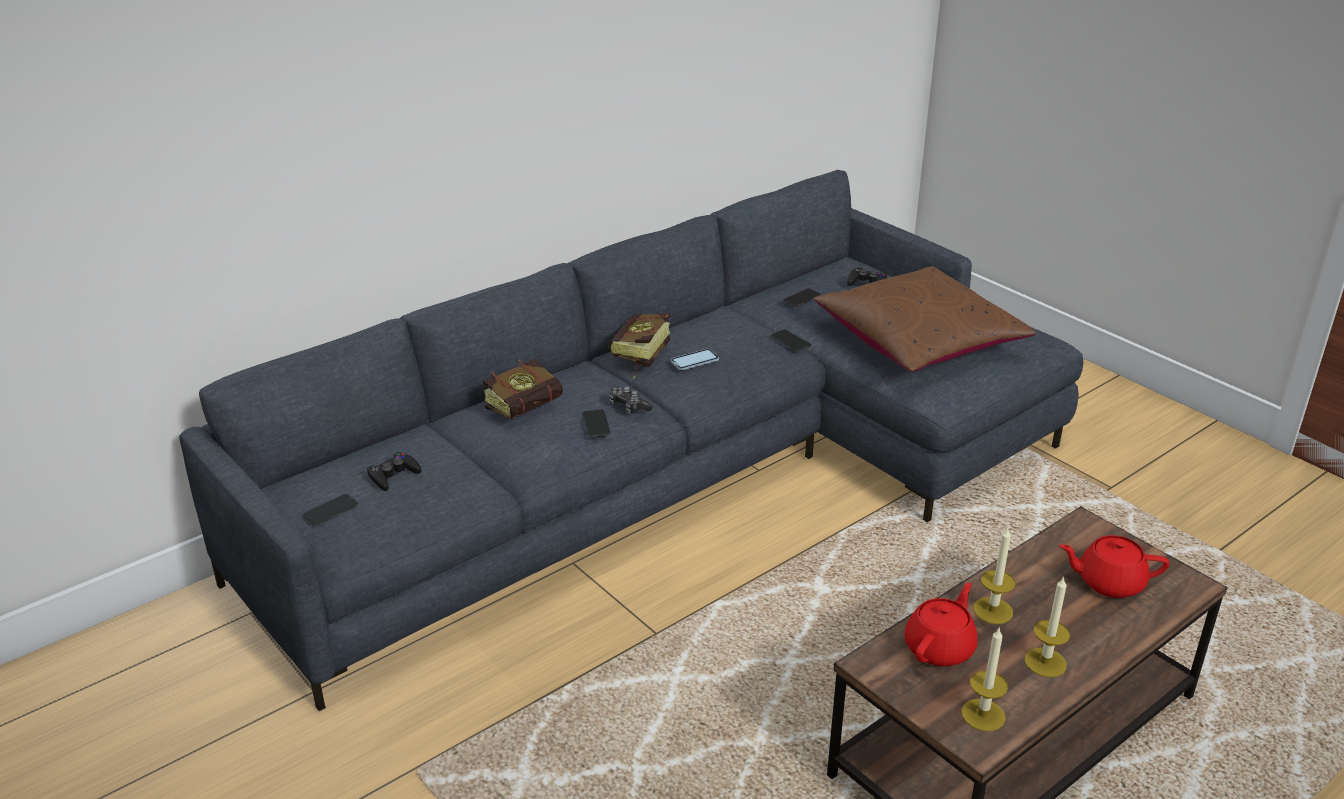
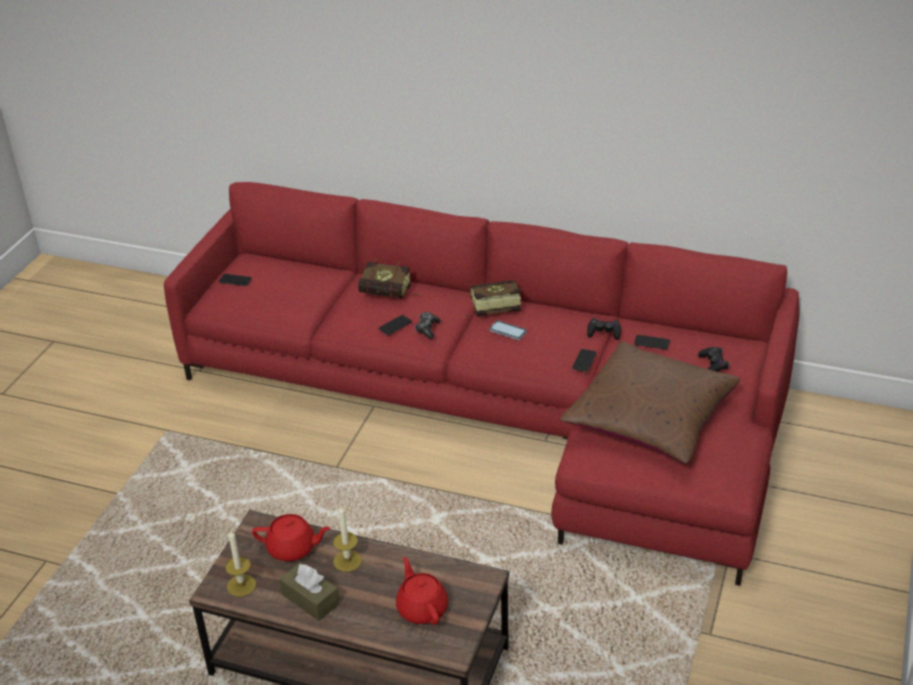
camera: 60 degrees right, 5 degrees up
grey sofa [179,170,1083,711] -> red sofa [164,182,800,586]
black game controller [367,452,421,491] -> black game controller moved to [587,318,621,340]
candle [1024,576,1070,677] -> brown tissue box [279,562,340,621]

